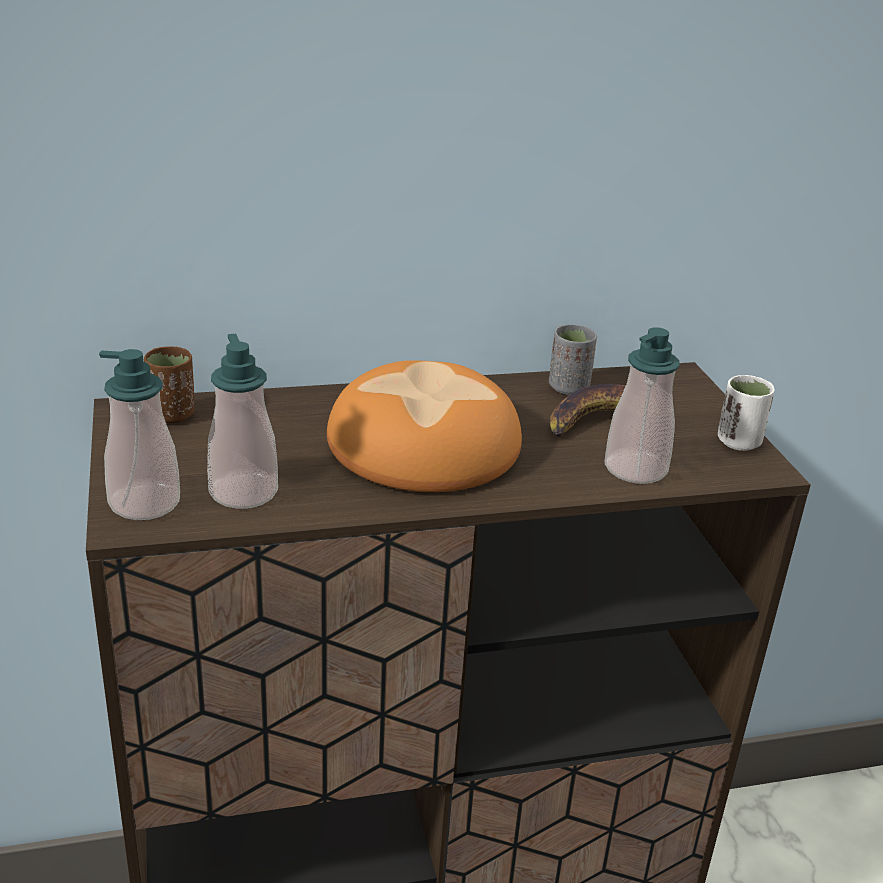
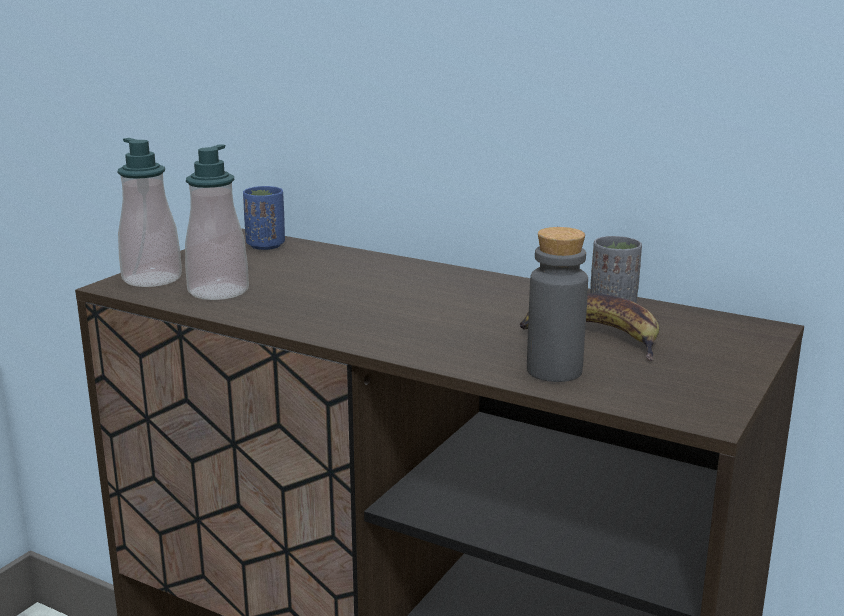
camera: 45 degrees right, 10 degrees down
brown cup [144,346,194,423] -> blue cup [243,186,285,250]
bread [327,360,522,492] -> none
soap dispenser [604,327,680,484] -> grey bottle [527,227,588,382]
white cup [718,375,775,451] -> none

